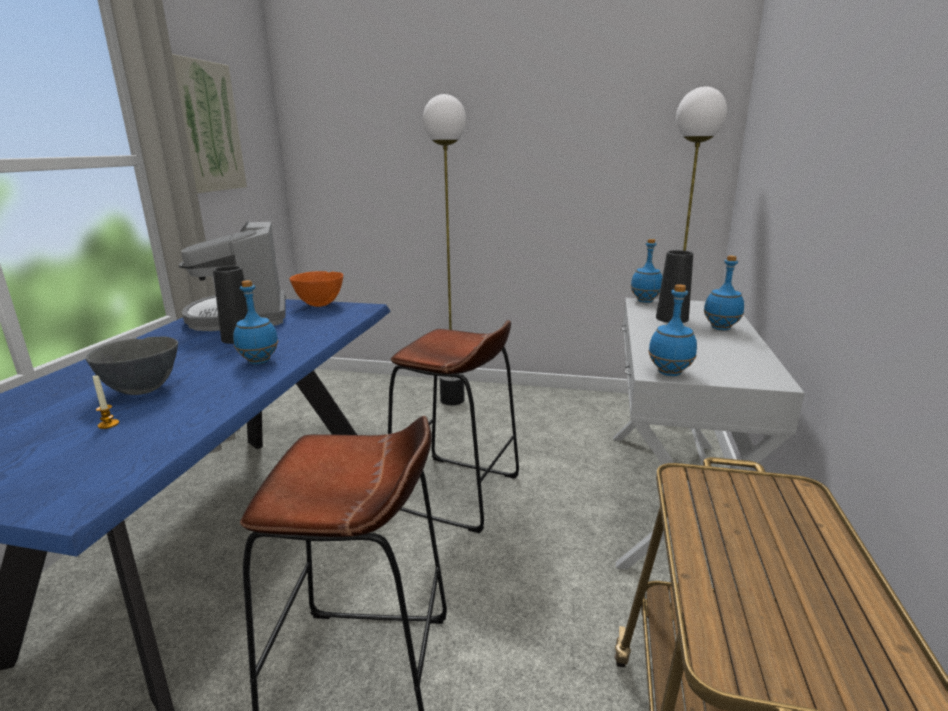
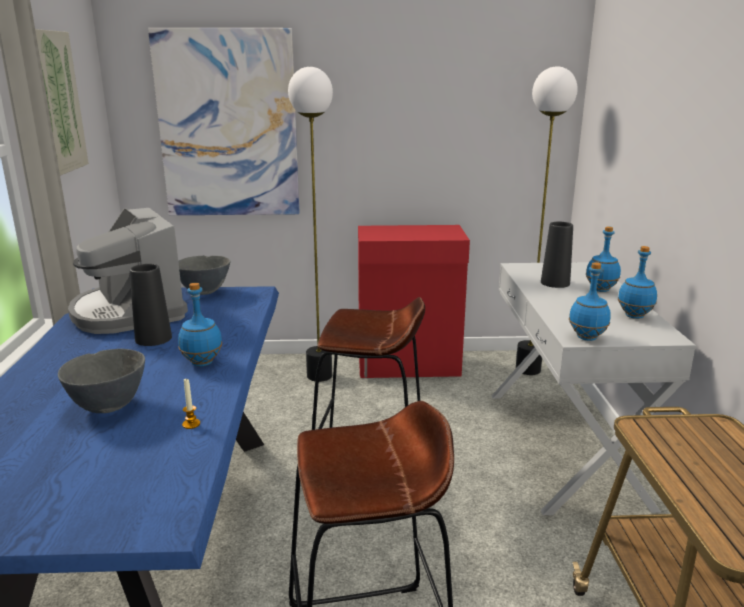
camera: 15 degrees left, 0 degrees up
candle [92,375,119,429] -> candle moved to [182,379,200,429]
orange bowl [290,271,343,307] -> grey bowl [178,256,231,295]
blue bottle [631,239,663,303] -> blue bottle moved to [618,246,657,319]
none -> picture [148,28,300,215]
none -> red cabinet [358,225,470,378]

